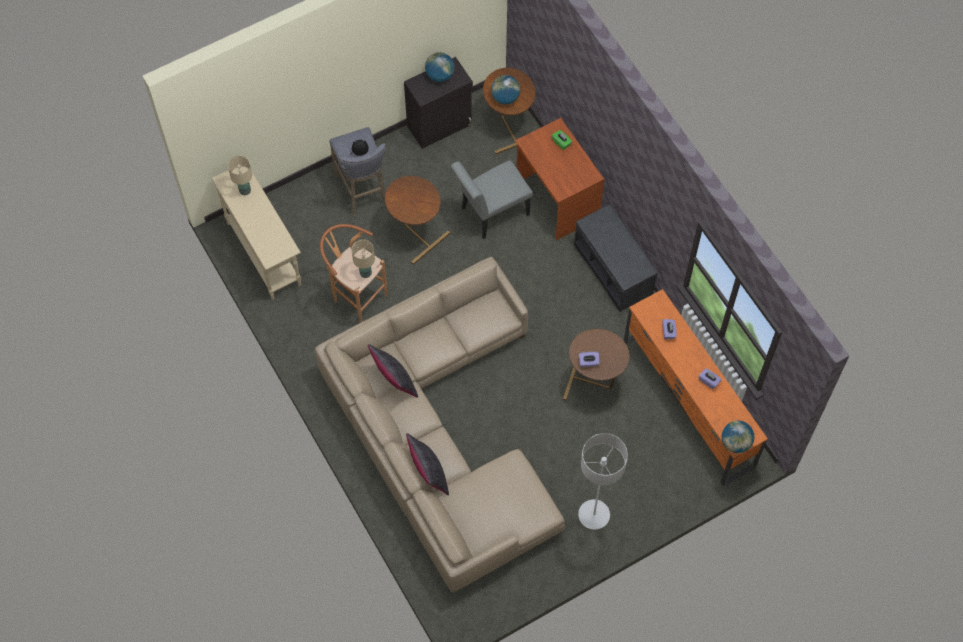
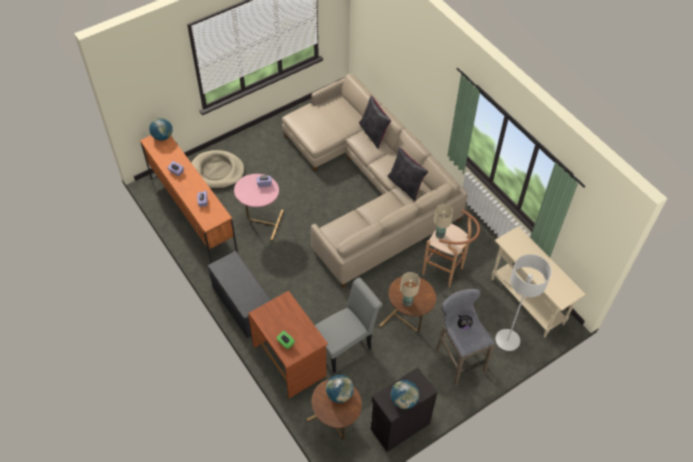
camera: 175 degrees right, 10 degrees down
beige table lamp [228,156,252,195] -> beige table lamp moved to [400,272,420,307]
brown side table [563,329,629,400] -> pink side table [234,174,284,241]
grey floor lamp [578,433,628,530] -> grey floor lamp moved to [495,254,551,351]
none -> beige dog bed [192,150,245,189]

